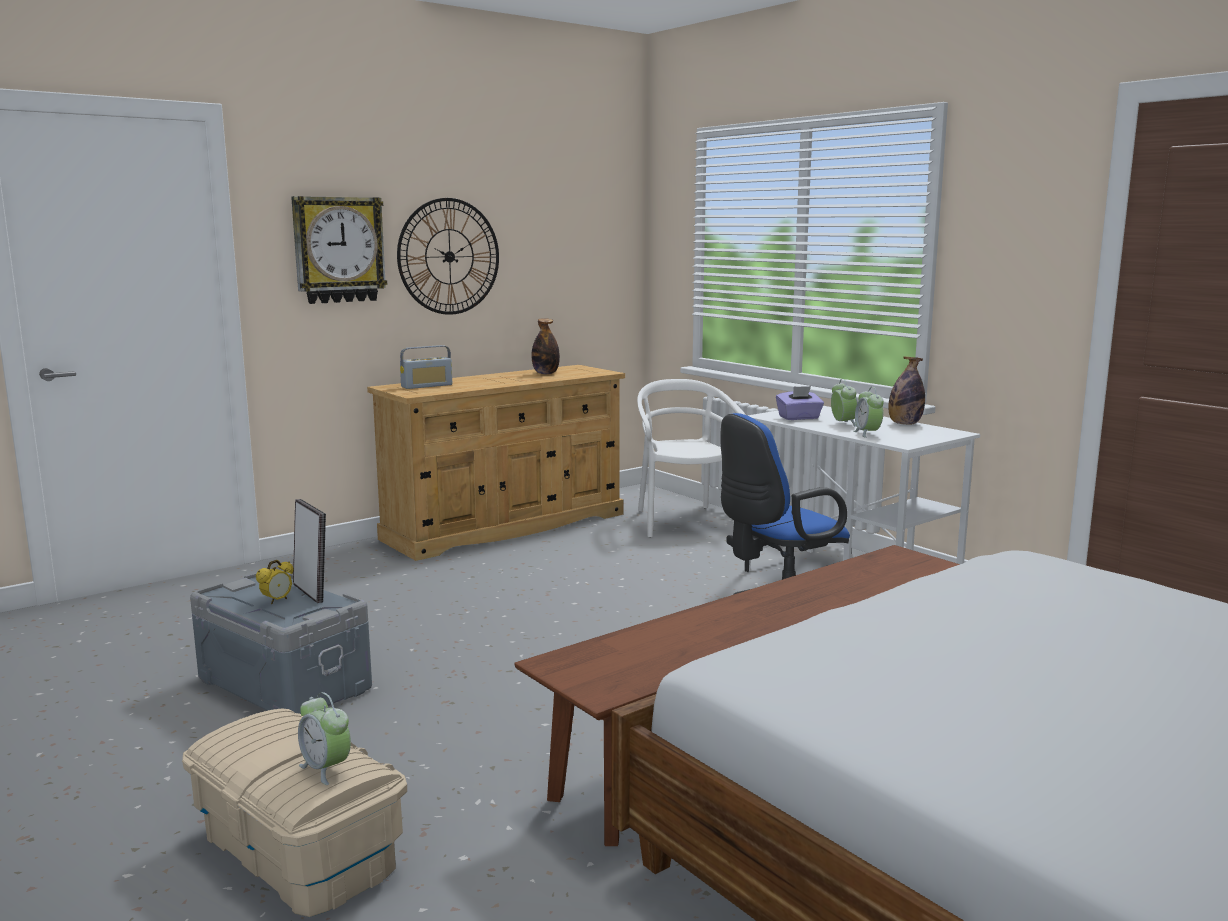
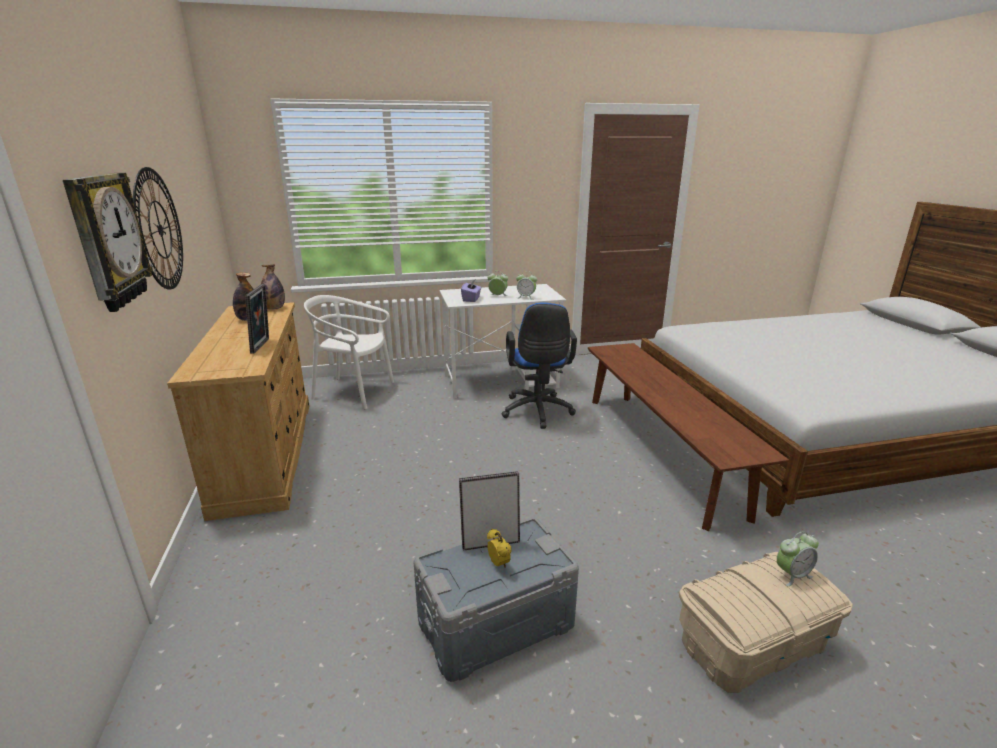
camera: 65 degrees left, 10 degrees up
radio [400,345,452,389] -> none
bottle [888,356,925,425] -> bottle moved to [261,264,285,310]
none -> picture frame [245,284,269,354]

